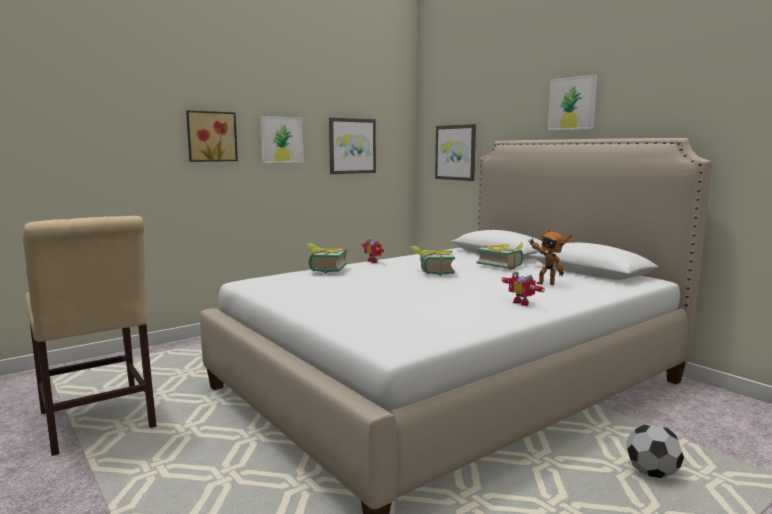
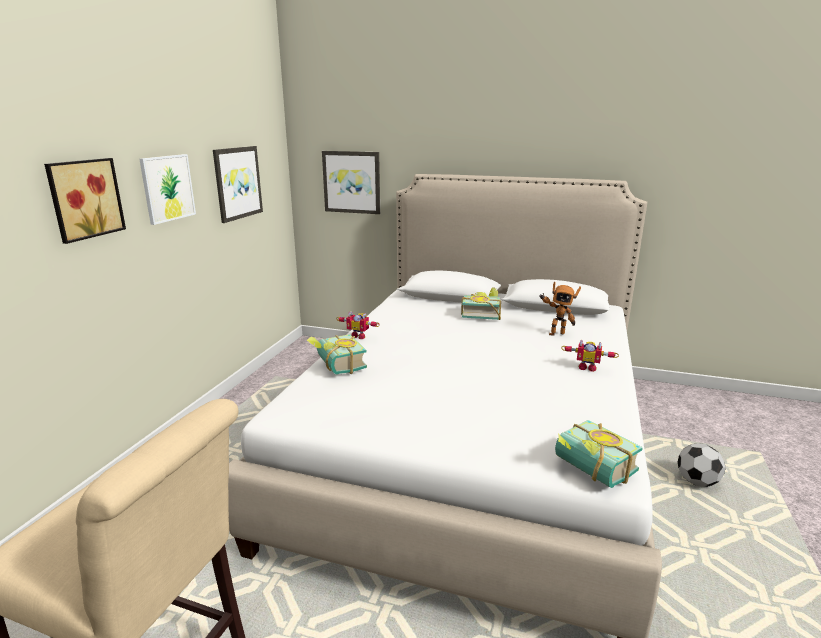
camera: 35 degrees left, 10 degrees up
book [411,245,455,276] -> book moved to [555,420,643,488]
picture [548,74,597,131] -> none

